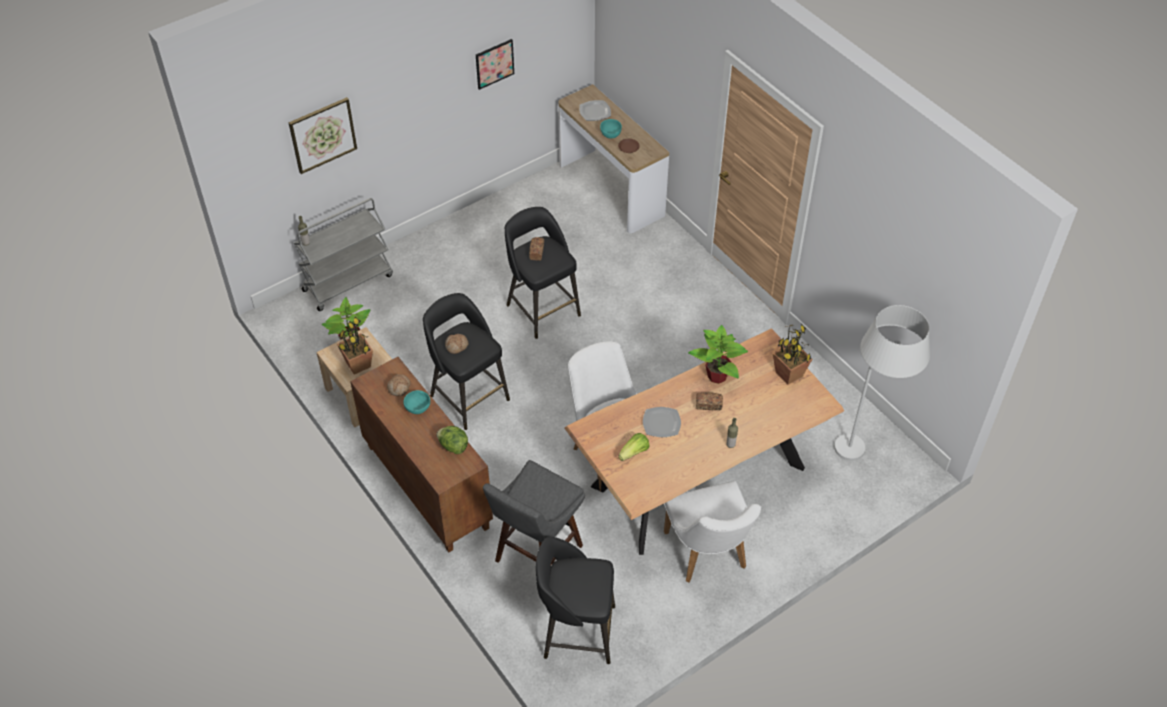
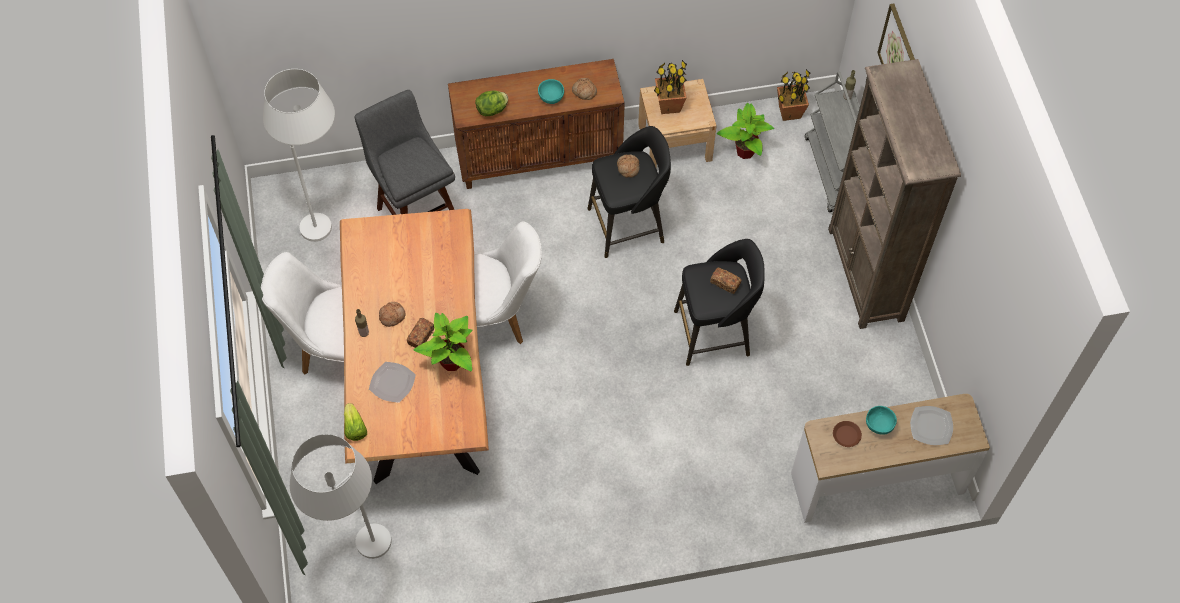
camera: 115 degrees right, 10 degrees up
picture [476,39,514,90] -> none
black stool [536,537,615,664] -> white floor lamp [263,69,335,242]
lettuce [618,433,650,461] -> lettuce moved to [344,403,367,441]
plate [643,407,681,437] -> plate moved to [369,362,416,403]
potted plant [773,324,812,385] -> potted plant moved to [777,69,810,121]
none -> bread [379,302,406,327]
none -> brown bookcase [828,59,961,329]

